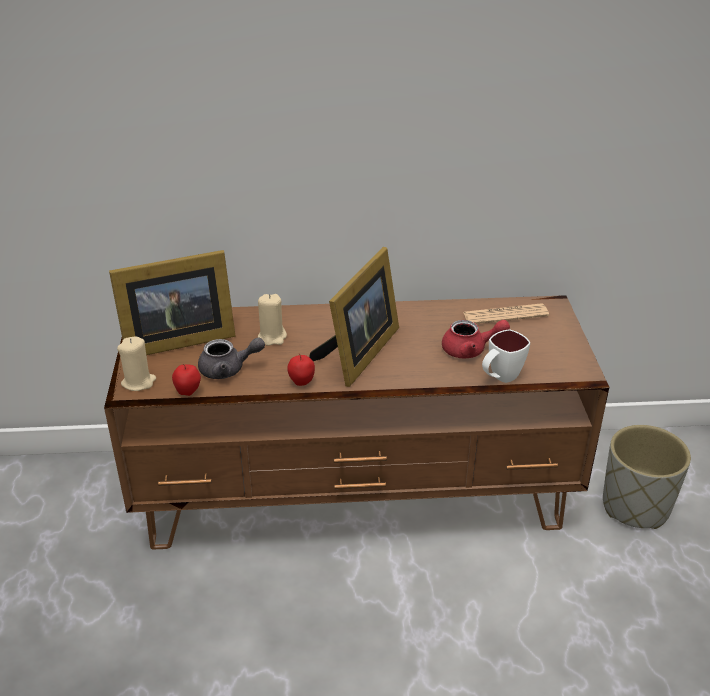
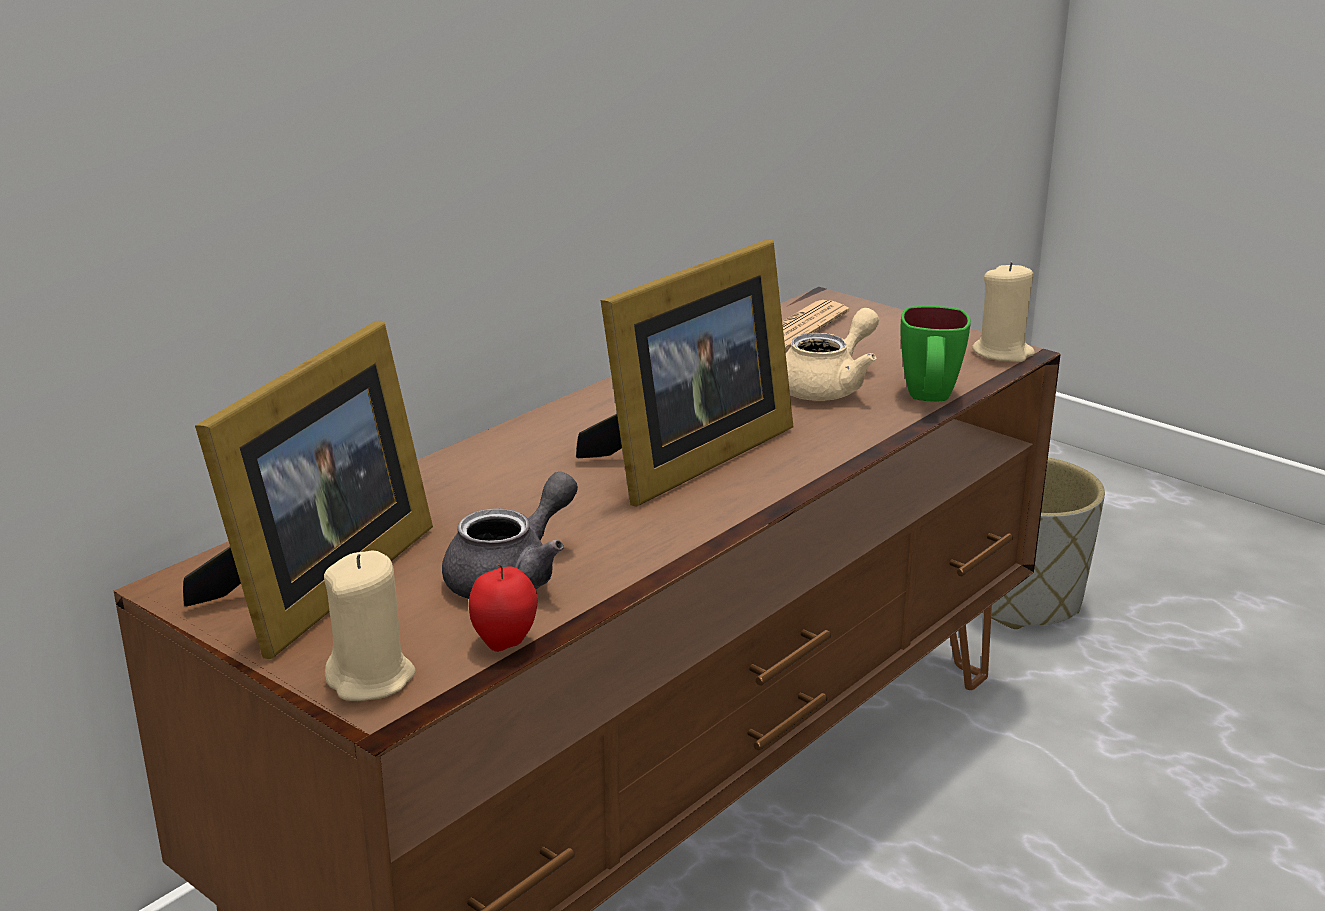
camera: 45 degrees left, 10 degrees down
beige candle [258,294,287,346] -> beige candle moved to [972,262,1035,362]
apple [287,353,315,386] -> none
picture frame [309,247,399,387] -> picture frame turned 60 degrees clockwise [576,239,793,506]
red teapot [442,320,510,358] -> beige teapot [786,308,879,401]
white mug [482,329,530,383] -> green mug [901,306,971,401]

